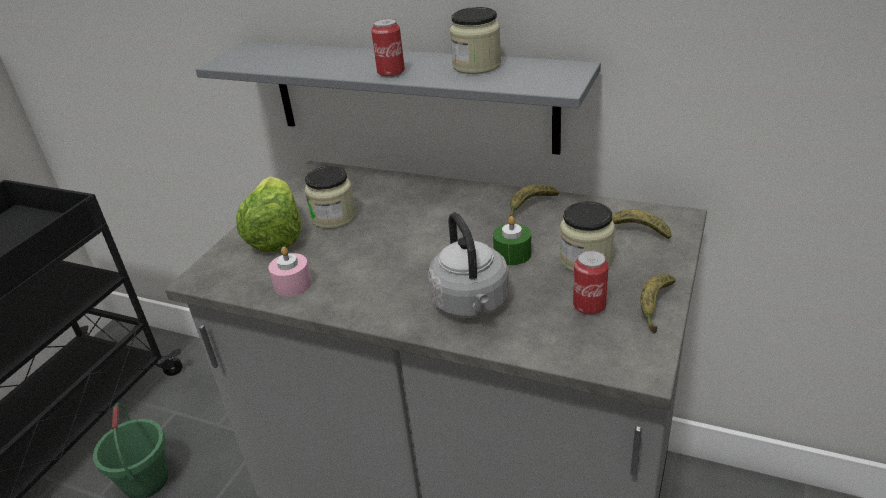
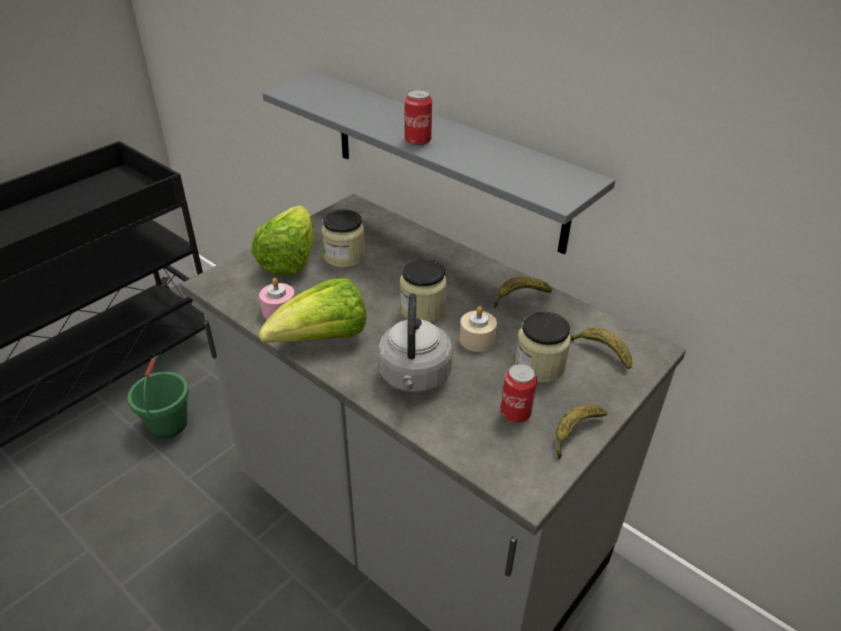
camera: 15 degrees right, 5 degrees up
jar [450,7,501,74] -> jar moved to [400,259,447,322]
green candle [493,216,531,265] -> beige candle [460,306,497,352]
none -> lettuce [259,278,367,343]

